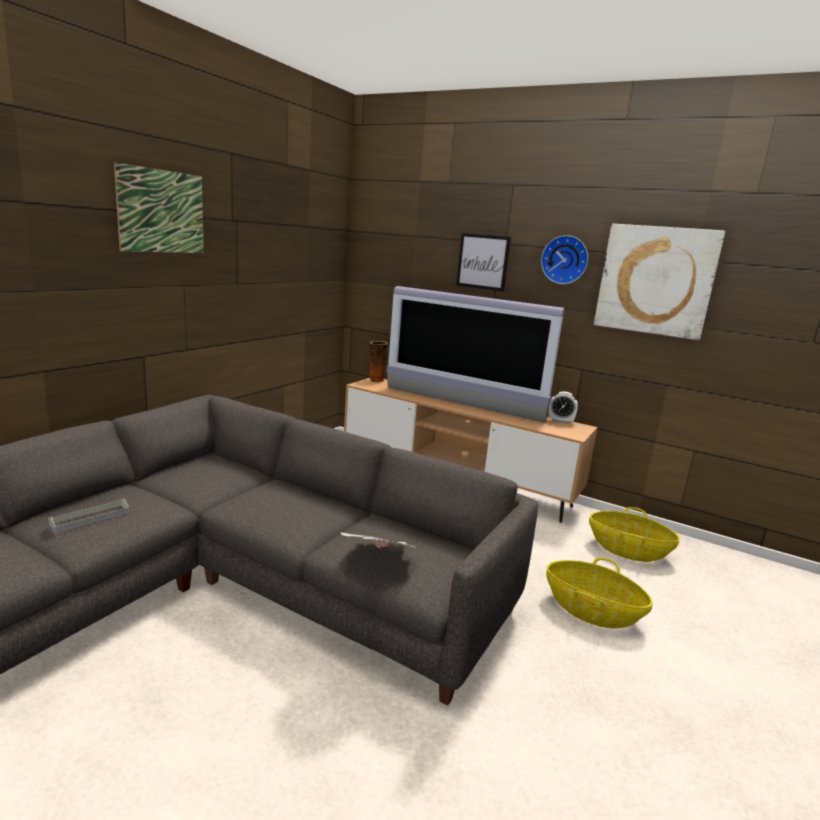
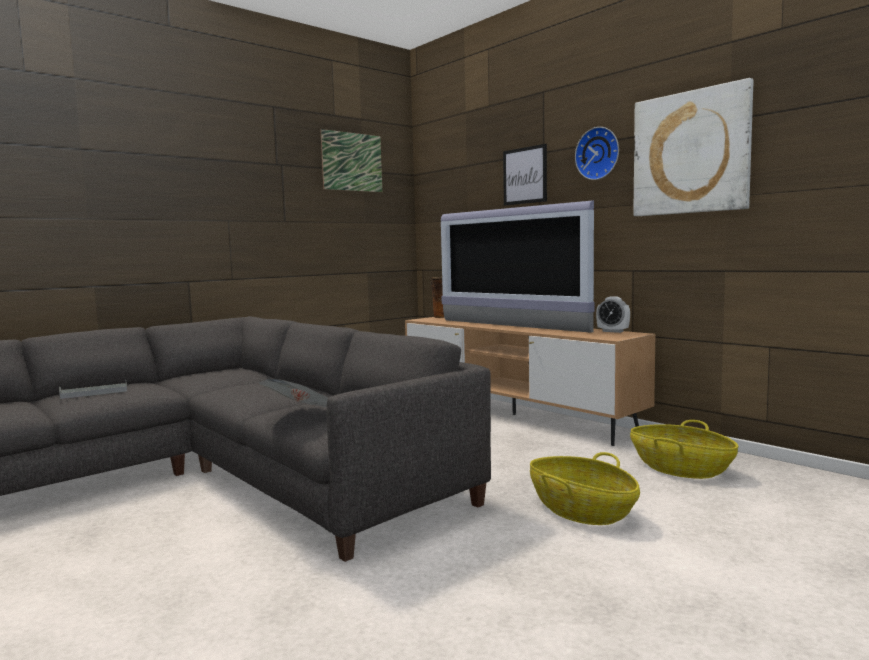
camera: 20 degrees right, 10 degrees down
picture [114,162,204,253] -> picture moved to [320,129,382,192]

